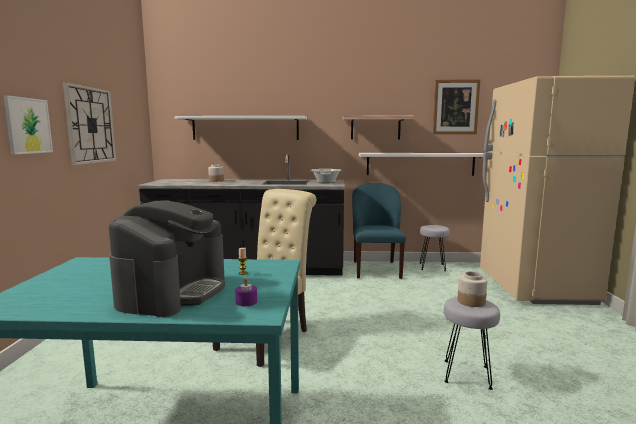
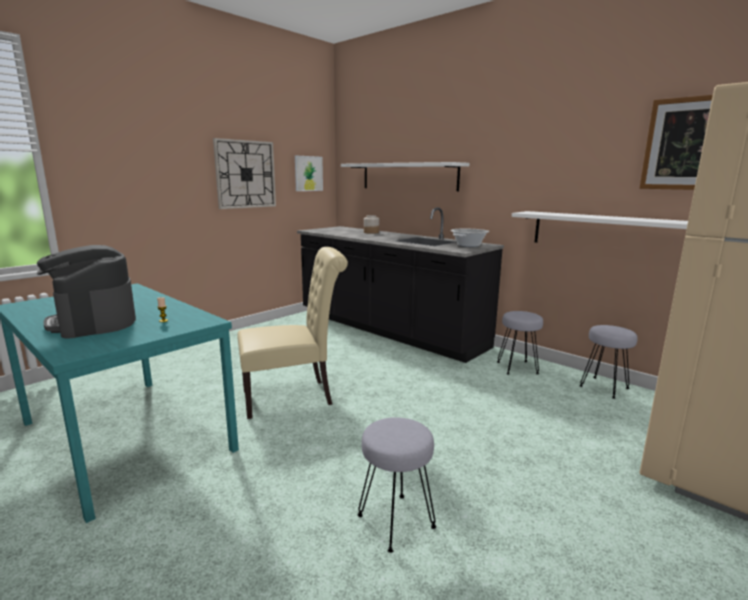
camera: 40 degrees right, 5 degrees up
picture [4,95,53,154] -> picture moved to [295,156,323,191]
coffee machine [109,200,225,317] -> coffee machine turned 90 degrees clockwise [37,245,136,338]
purple candle [235,278,257,306] -> none
shelf [343,115,414,139] -> none
blue chair [352,183,406,279] -> grey stool [497,311,543,375]
jar [458,271,487,307] -> none

